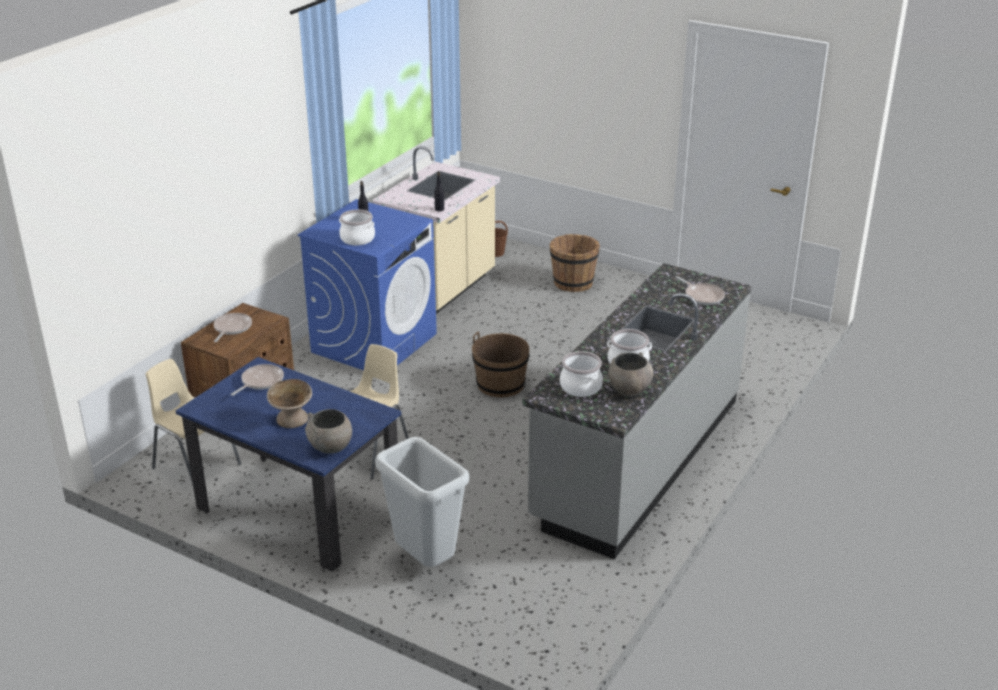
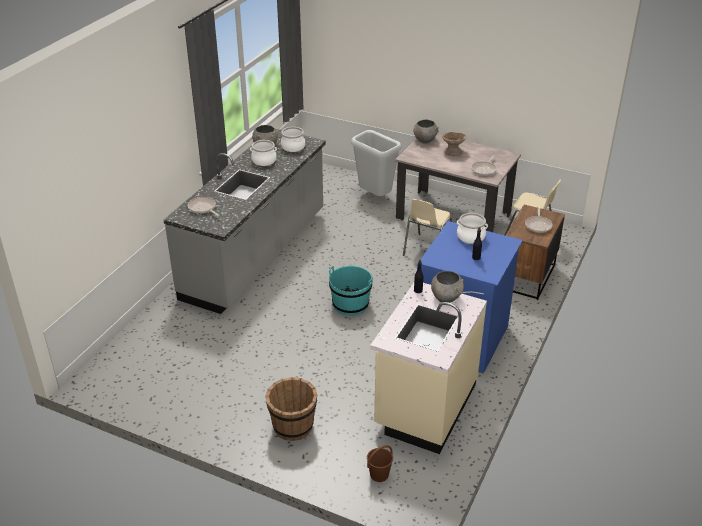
camera: 175 degrees right, 5 degrees up
blue dining table [176,357,401,572] -> beige dining table [395,134,521,232]
brown bucket [472,331,530,398] -> turquoise bucket [329,266,373,315]
none -> grey bowl [431,271,464,303]

